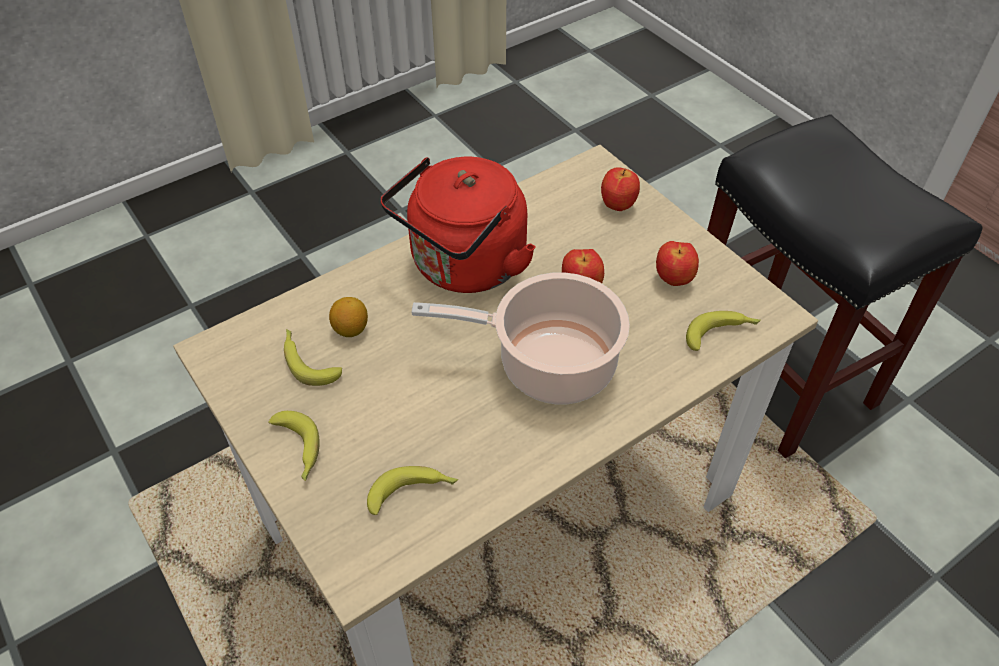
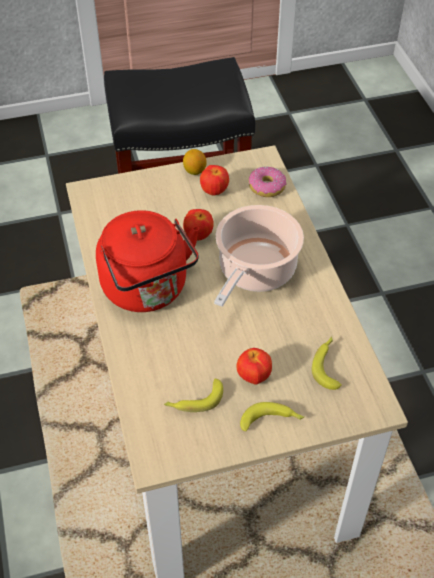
camera: 70 degrees left, 0 degrees up
lemon [329,297,368,337] -> lemon moved to [183,149,207,175]
apple [601,167,640,211] -> apple moved to [236,348,272,385]
banana [686,311,761,351] -> donut [249,167,287,197]

